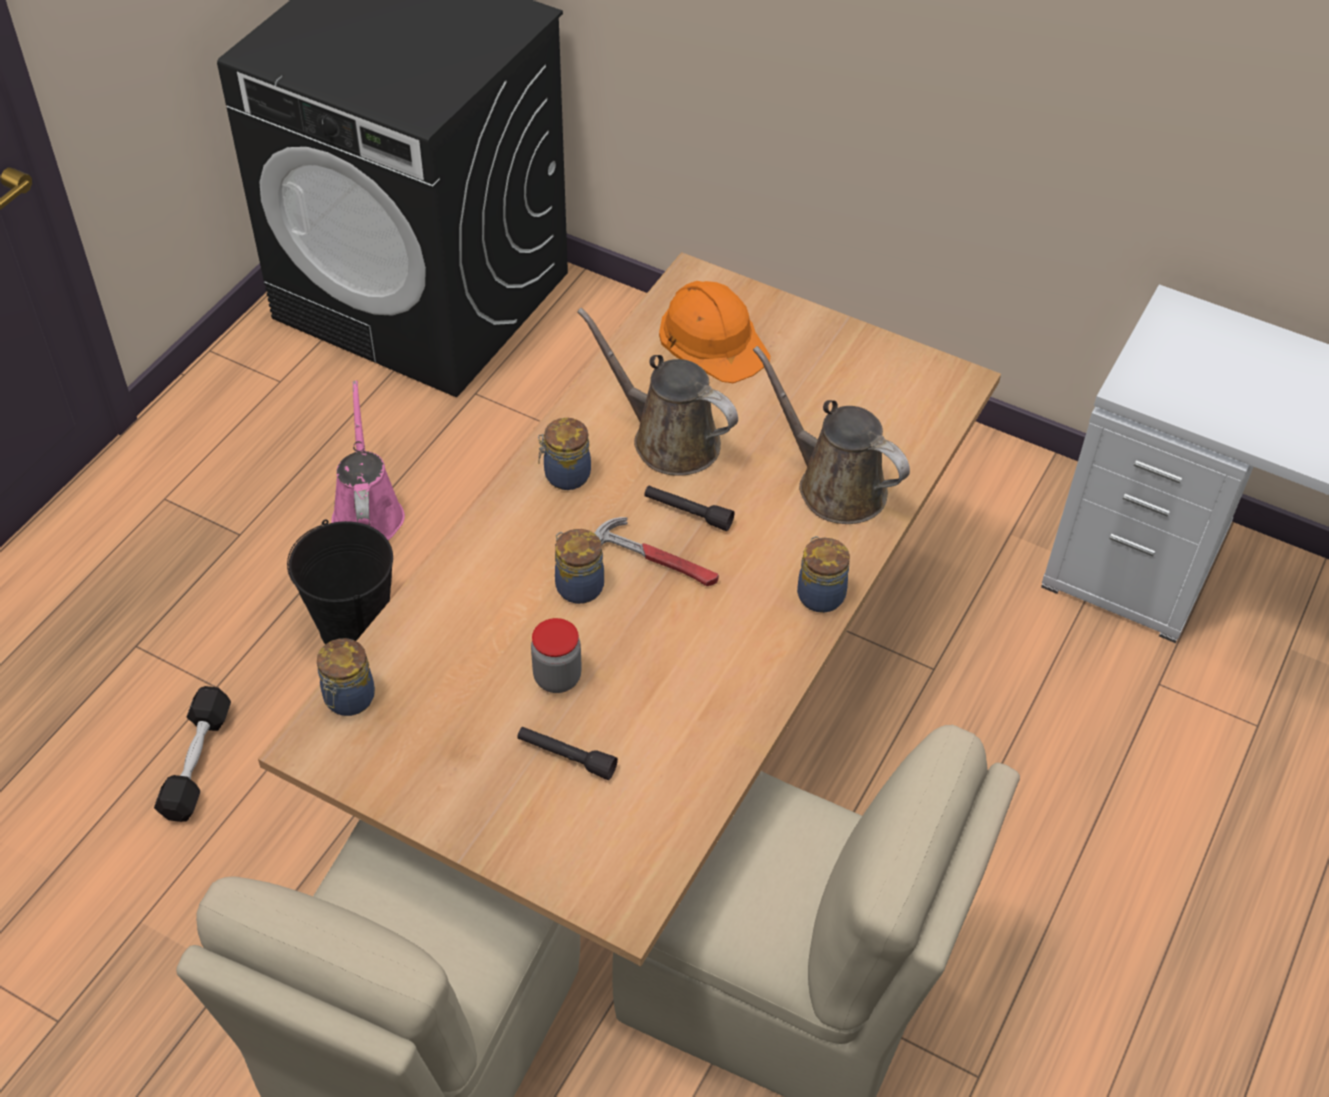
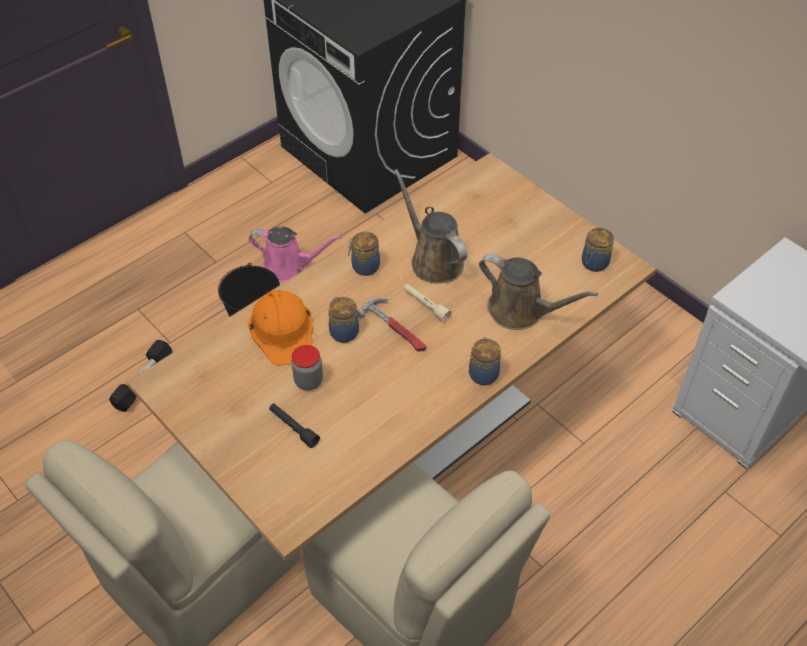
camera: 20 degrees right, 0 degrees up
jar [317,638,375,716] -> jar moved to [582,228,614,272]
pink watering can [331,381,405,540] -> pink watering can turned 90 degrees clockwise [249,226,342,282]
black flashlight [644,486,735,531] -> beige flashlight [403,284,452,322]
orange hard hat [659,281,770,383] -> orange hard hat moved to [248,290,313,366]
brown watering can [753,346,910,524] -> brown watering can turned 150 degrees clockwise [479,254,598,330]

